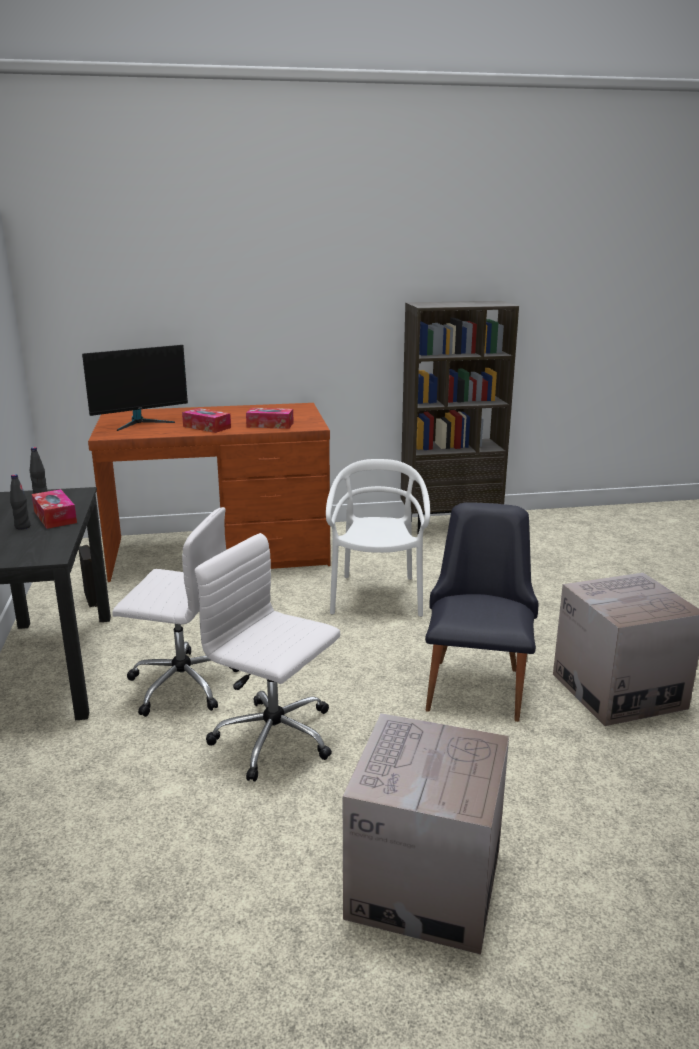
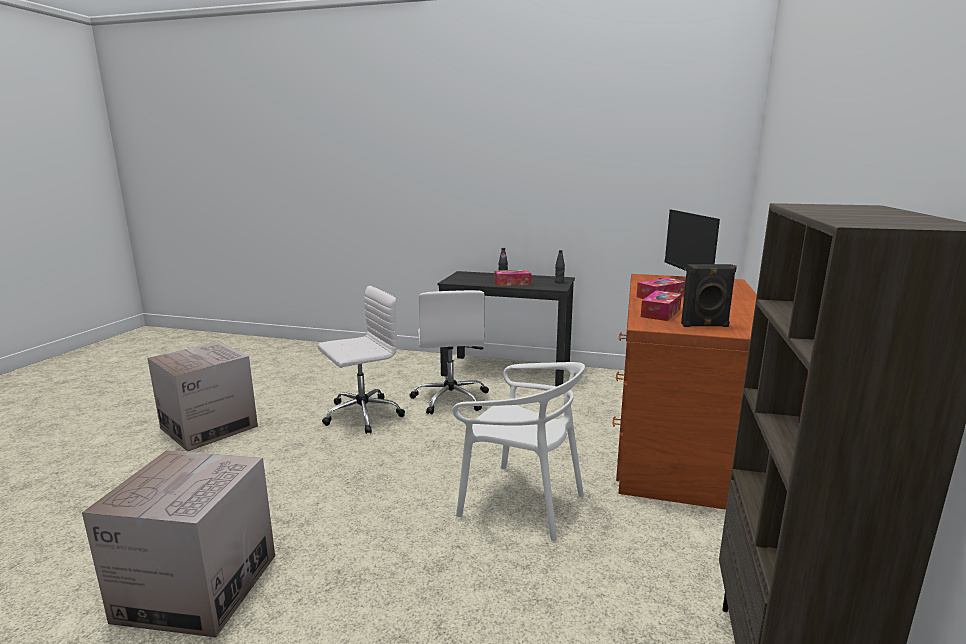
camera: 115 degrees right, 5 degrees down
black speaker [79,545,97,607] -> black speaker moved to [681,264,737,327]
white office chair [112,507,239,717] -> white office chair turned 45 degrees counterclockwise [410,290,489,414]
black chair [425,502,538,722] -> none

